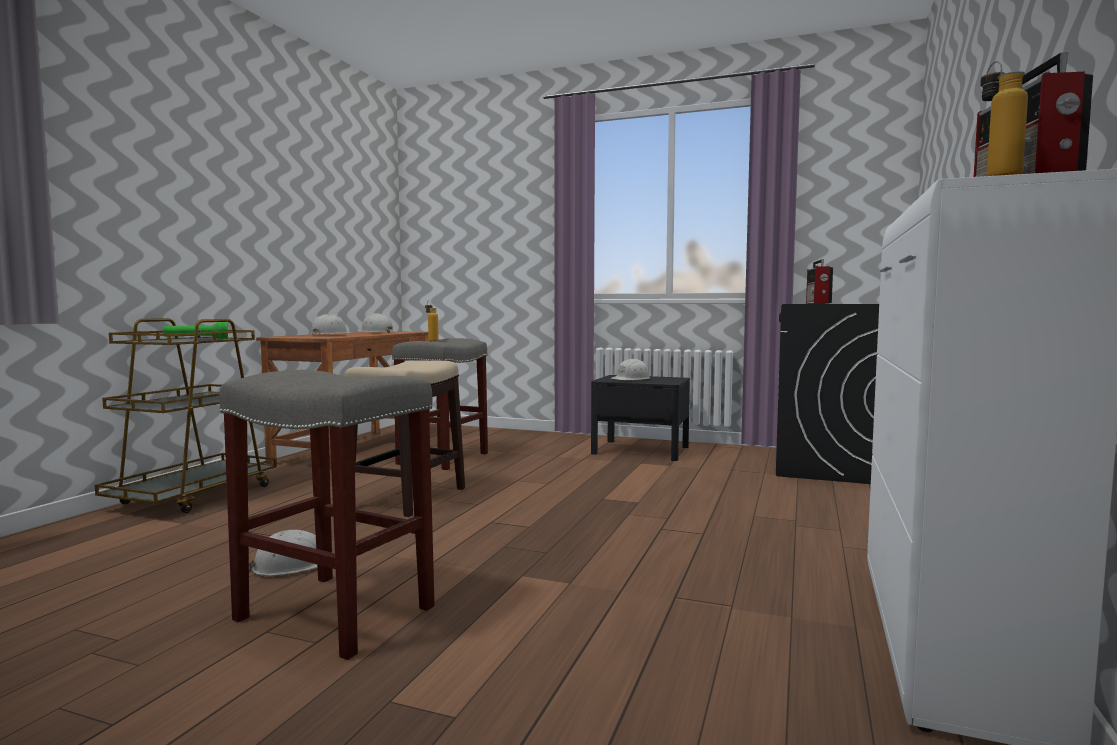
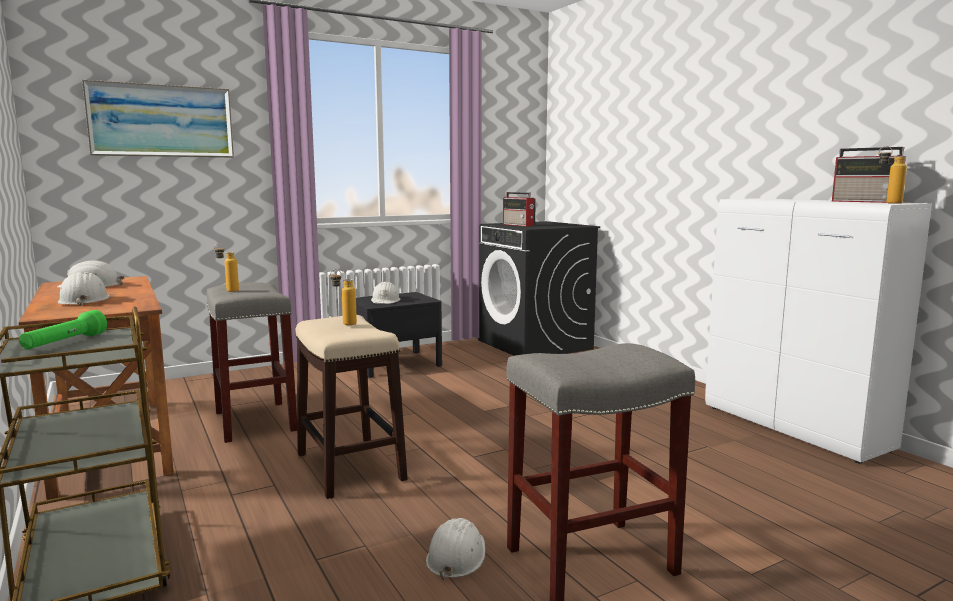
camera: 50 degrees left, 5 degrees up
none -> picture [82,80,234,158]
none -> bottle [330,269,357,325]

